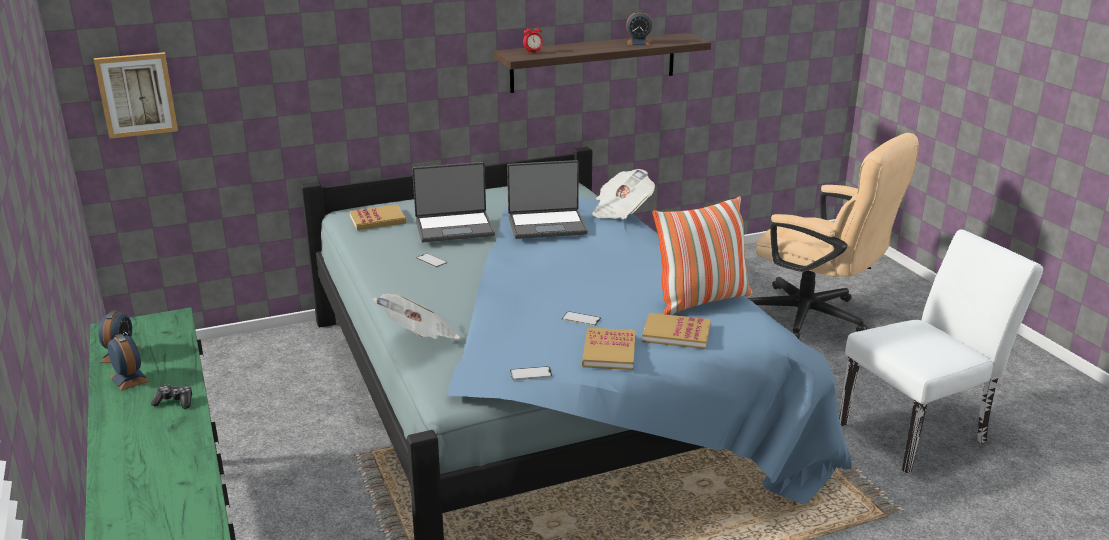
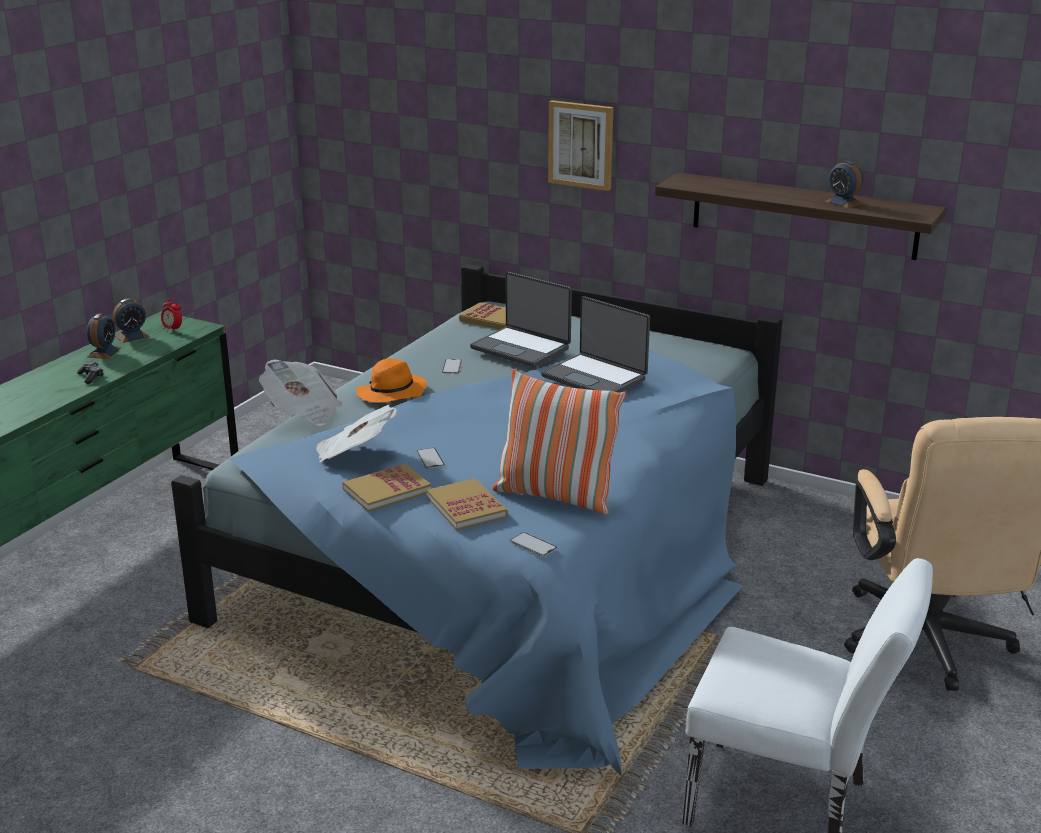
camera: 50 degrees right, 0 degrees up
picture [94,52,178,139] -> picture moved to [548,100,613,191]
phone [510,366,552,380] -> phone moved to [510,532,557,557]
alarm clock [523,23,543,53] -> alarm clock moved to [161,297,182,333]
newspaper [592,169,655,219] -> newspaper moved to [316,405,396,462]
none -> orange hat [356,358,427,403]

